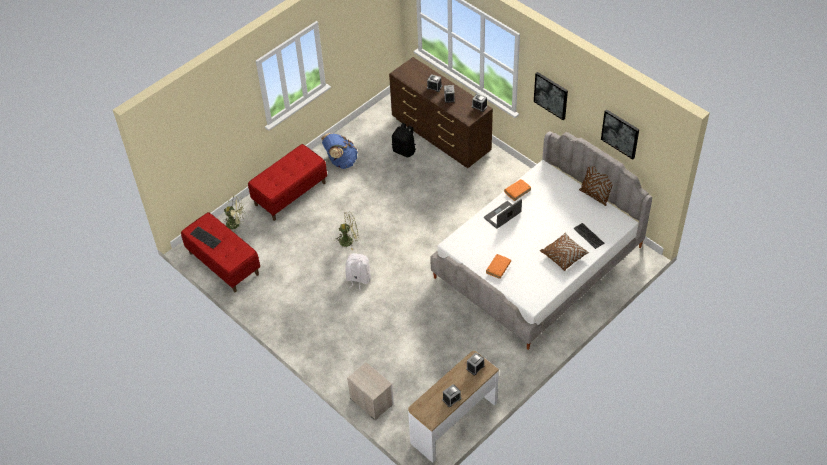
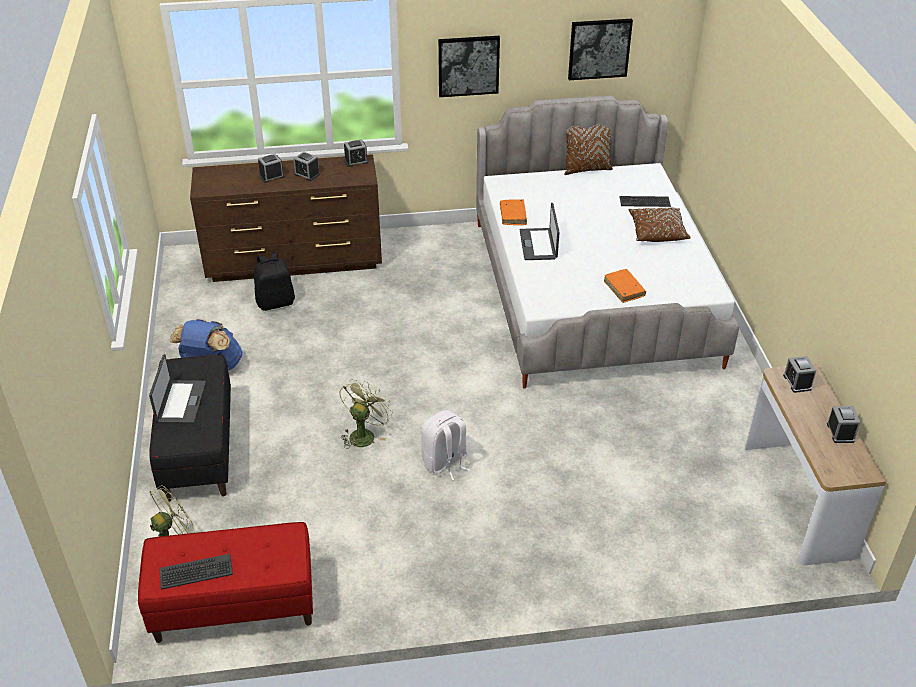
camera: 55 degrees left, 10 degrees down
red bench [248,144,327,221] -> black bench [149,355,231,502]
nightstand [347,362,394,420] -> none
none -> laptop [149,354,206,424]

